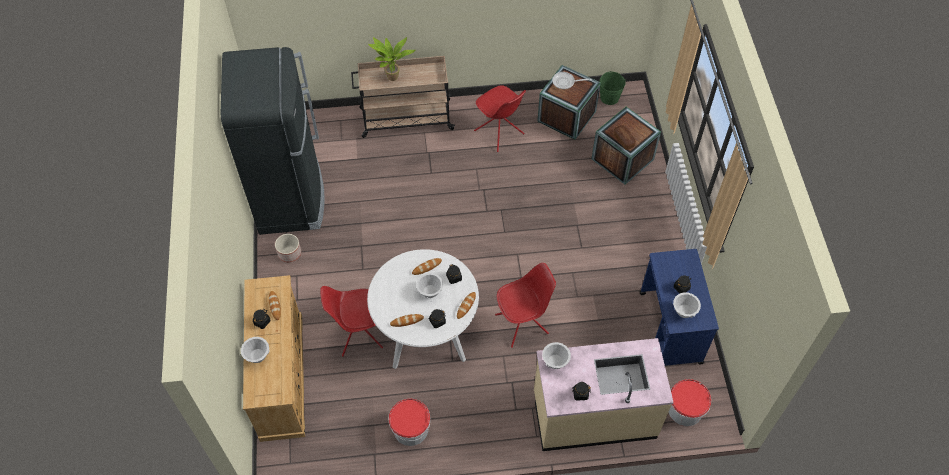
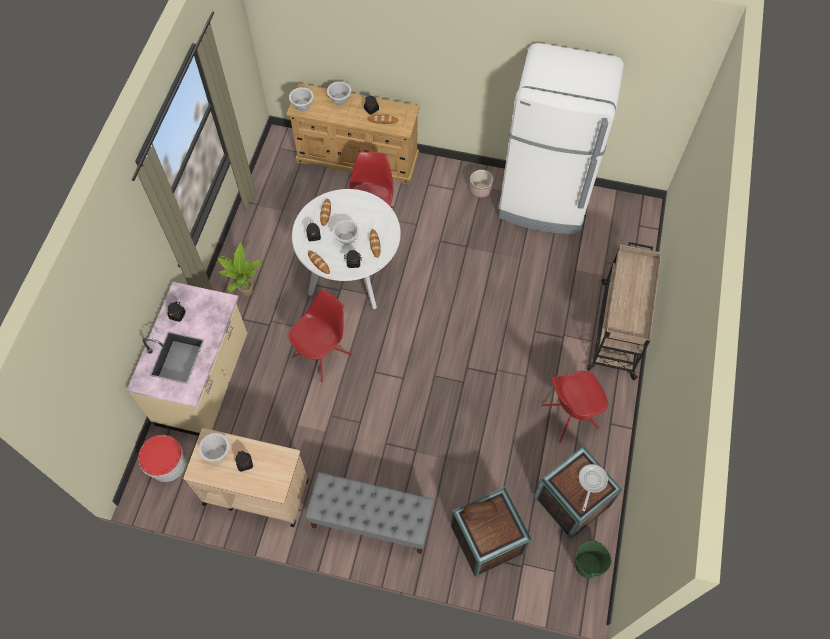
camera: 110 degrees right, 5 degrees up
black fridge [221,47,325,235] -> white fridge [498,43,624,234]
potted plant [368,37,415,81] -> potted plant moved to [218,242,262,296]
bucket [389,399,431,446] -> none
red chair [495,263,556,348] -> red chair turned 135 degrees counterclockwise [288,290,352,382]
white bowl [542,342,571,369] -> white bowl moved to [289,87,313,111]
blue cart [640,249,719,366] -> beige cart [183,428,309,527]
none -> grey bench [305,472,434,554]

